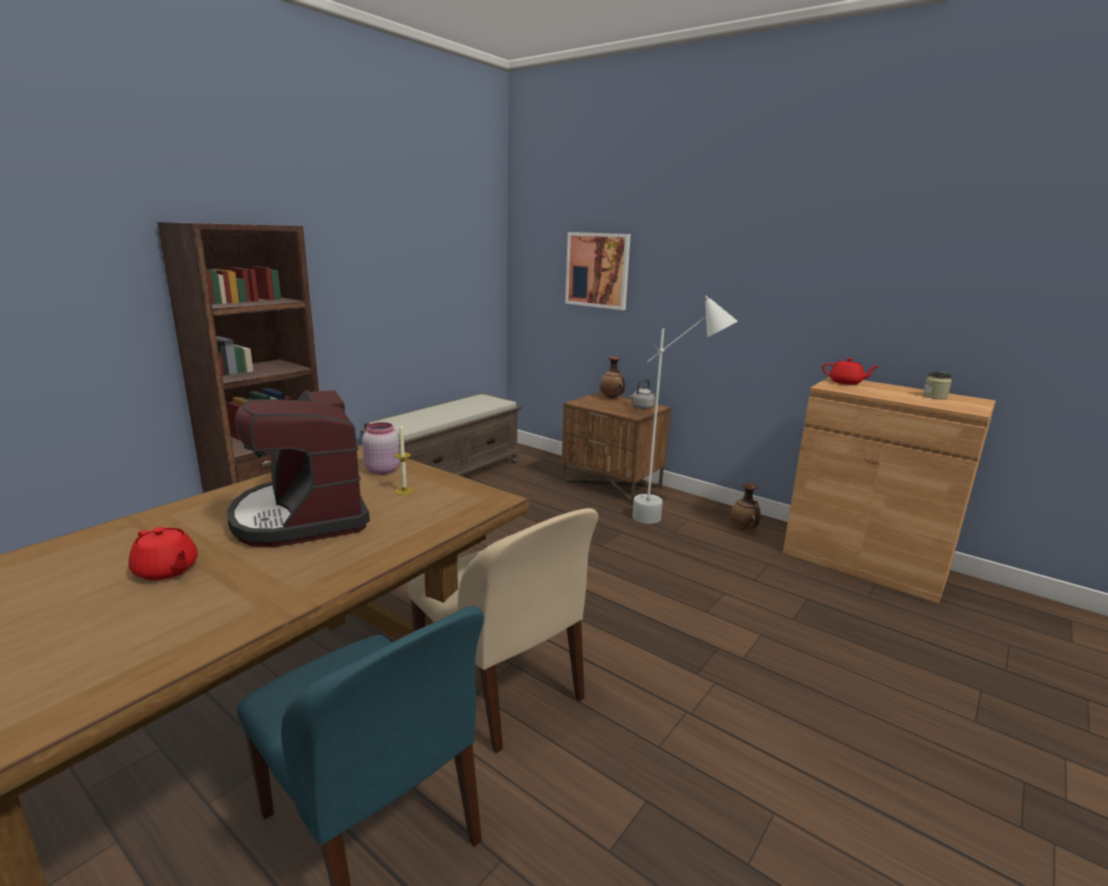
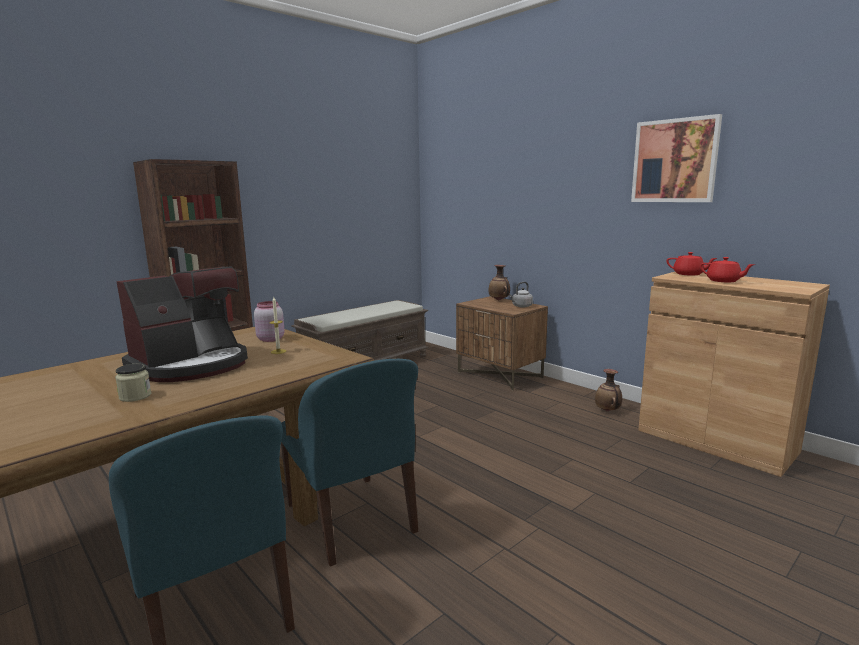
camera: 10 degrees right, 5 degrees down
red teapot [129,527,198,580] -> red teapot moved to [700,257,756,282]
coffee machine [227,390,370,547] -> coffee machine turned 120 degrees counterclockwise [116,267,248,382]
beige chair [408,508,598,753] -> blue chair [281,359,418,566]
picture [565,232,631,310] -> picture moved to [631,114,722,202]
white floor lamp [632,295,738,524] -> none
jar [923,372,952,399] -> jar moved to [115,364,151,402]

